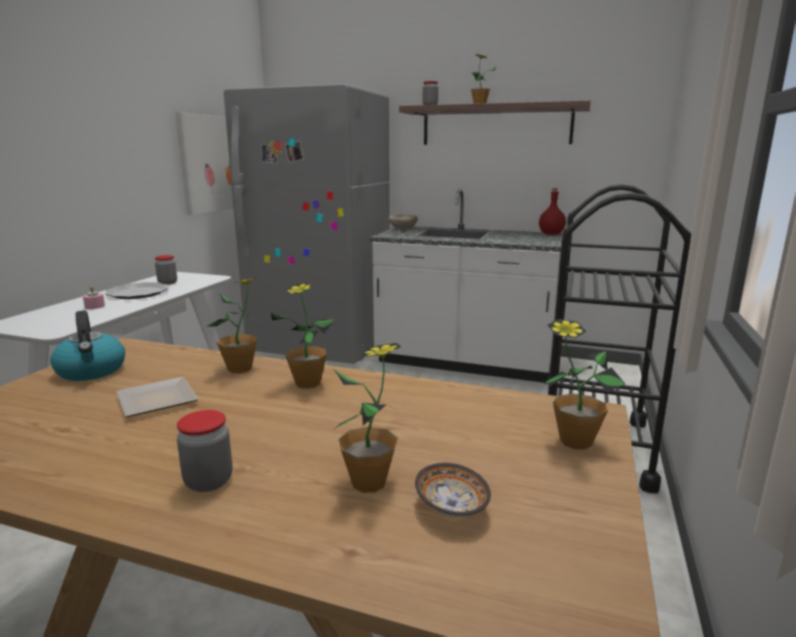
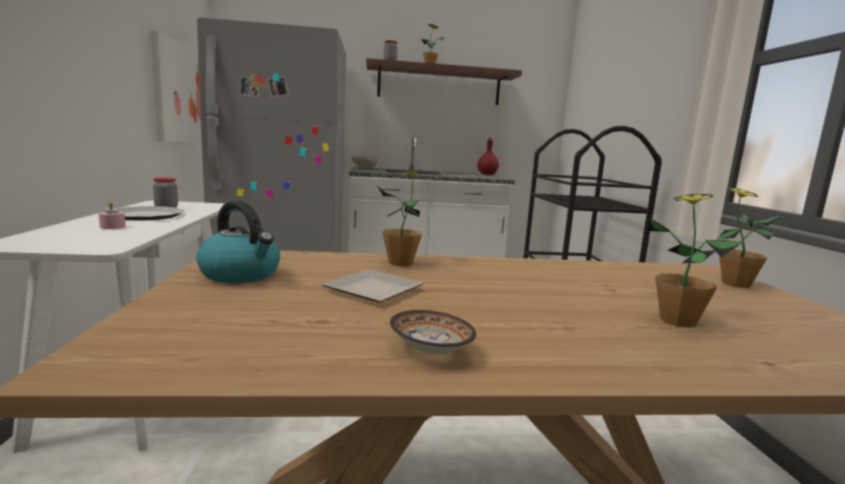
camera: 25 degrees left, 5 degrees down
jar [177,410,232,492] -> none
potted plant [271,283,335,389] -> none
bowl [415,463,491,517] -> bowl moved to [390,310,476,354]

